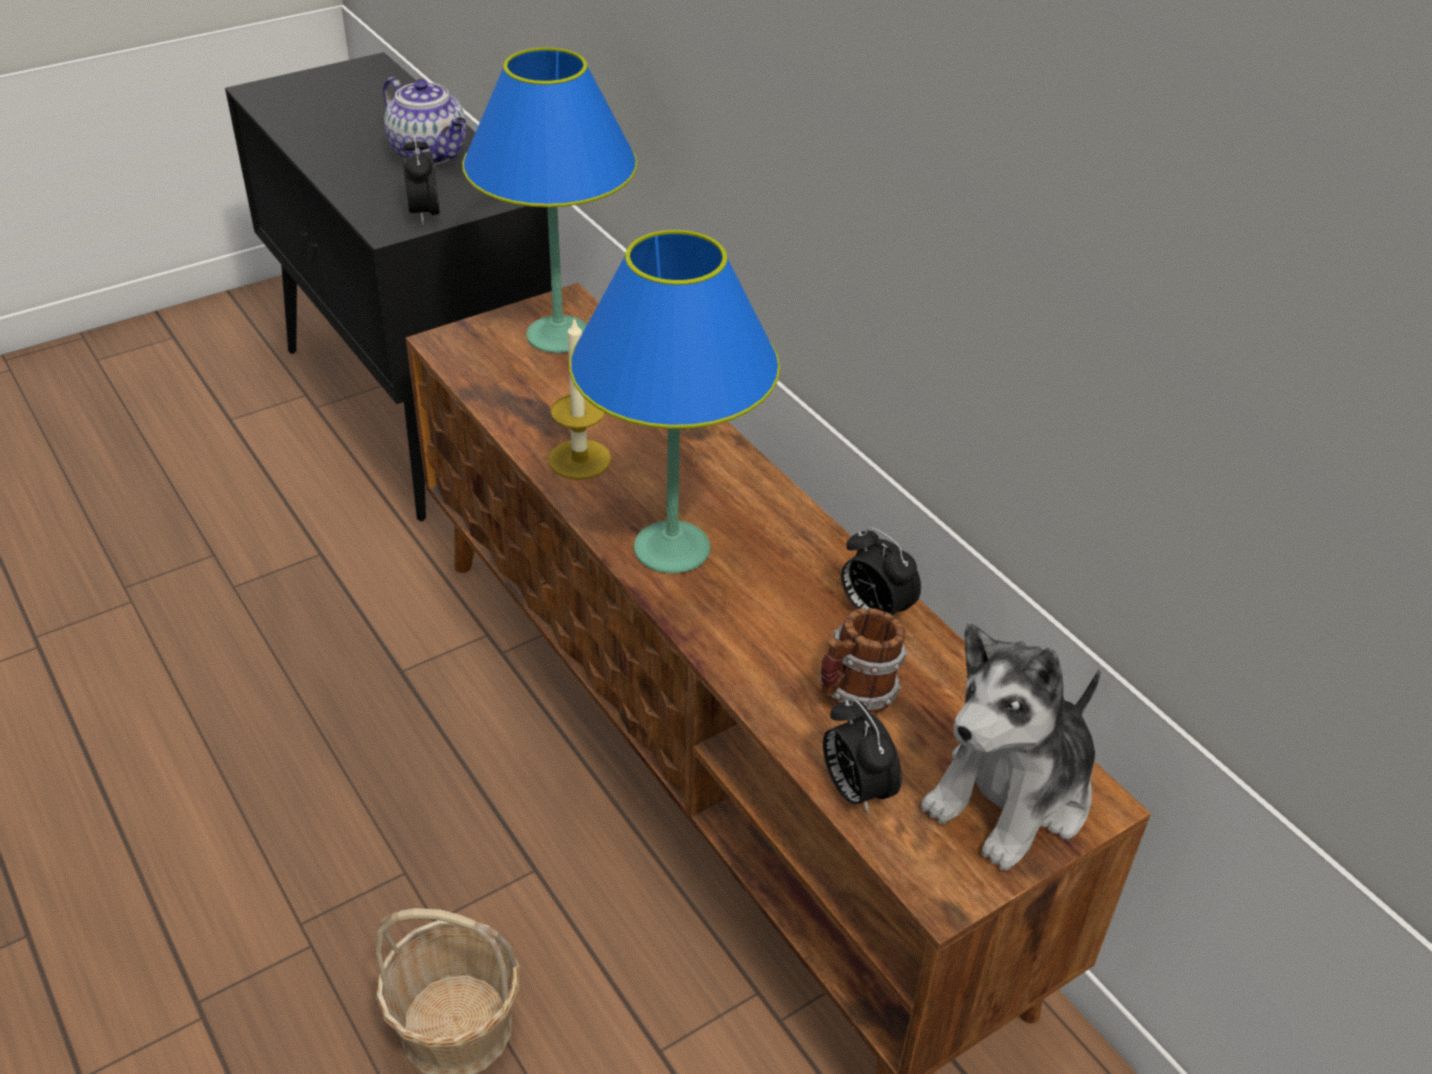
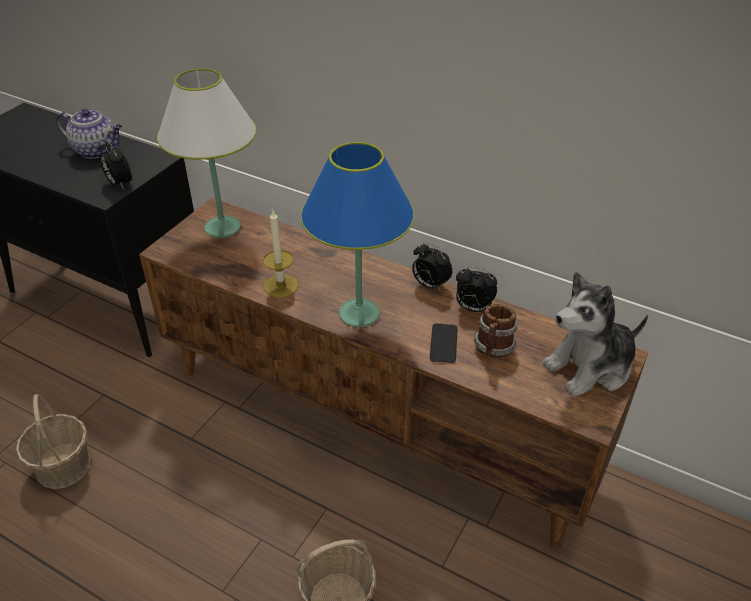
camera: 25 degrees left, 0 degrees up
blue table lamp [462,47,637,353] -> white table lamp [157,69,257,238]
alarm clock [823,699,902,814] -> alarm clock moved to [412,242,452,292]
plush toy [921,623,1101,871] -> plush toy turned 45 degrees clockwise [543,272,648,397]
none -> basket [16,394,91,489]
none -> phone [430,323,458,363]

